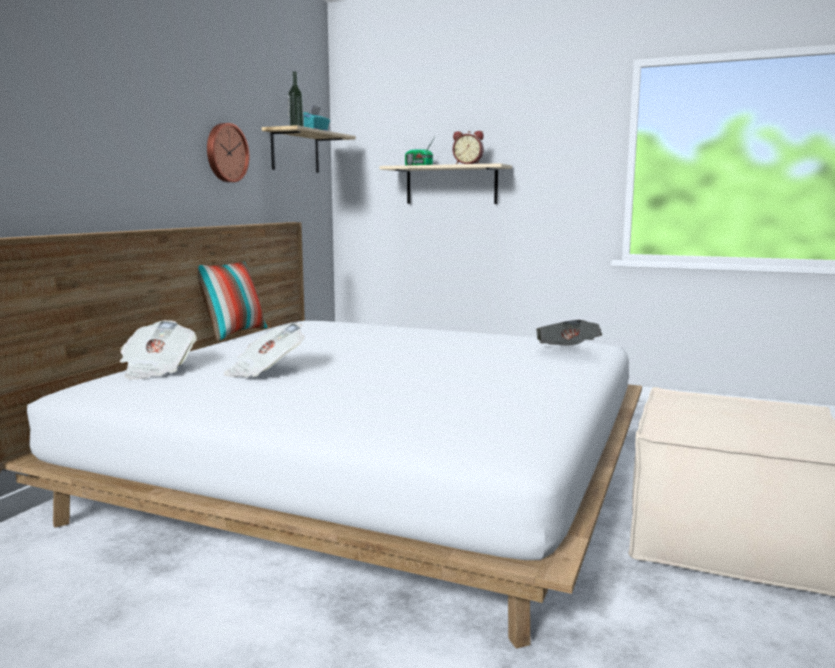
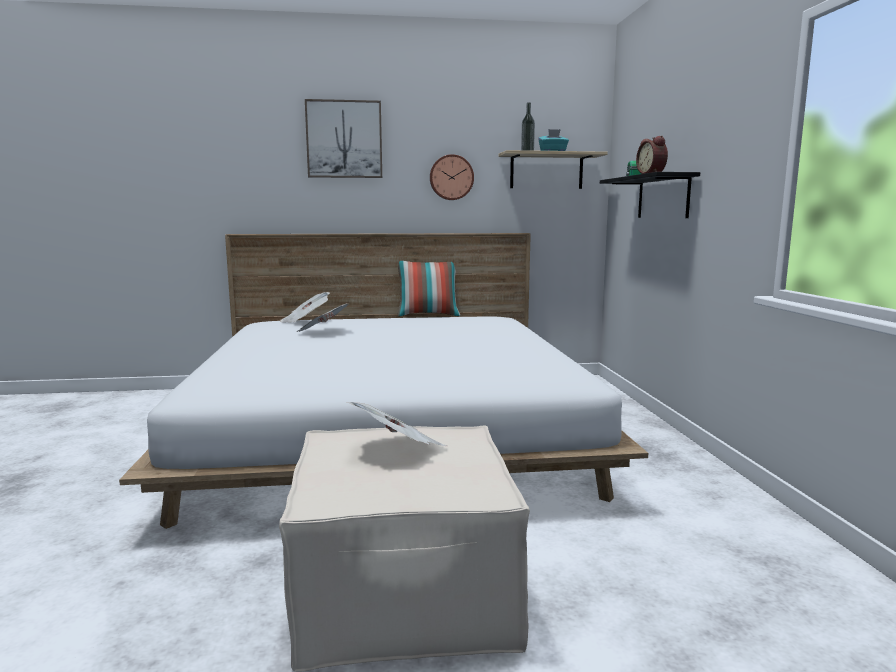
camera: 60 degrees right, 0 degrees up
beige shelf [380,163,512,204] -> black shelf [600,172,700,218]
newspaper [536,320,602,346] -> newspaper moved to [347,402,448,446]
none -> picture [305,99,382,178]

